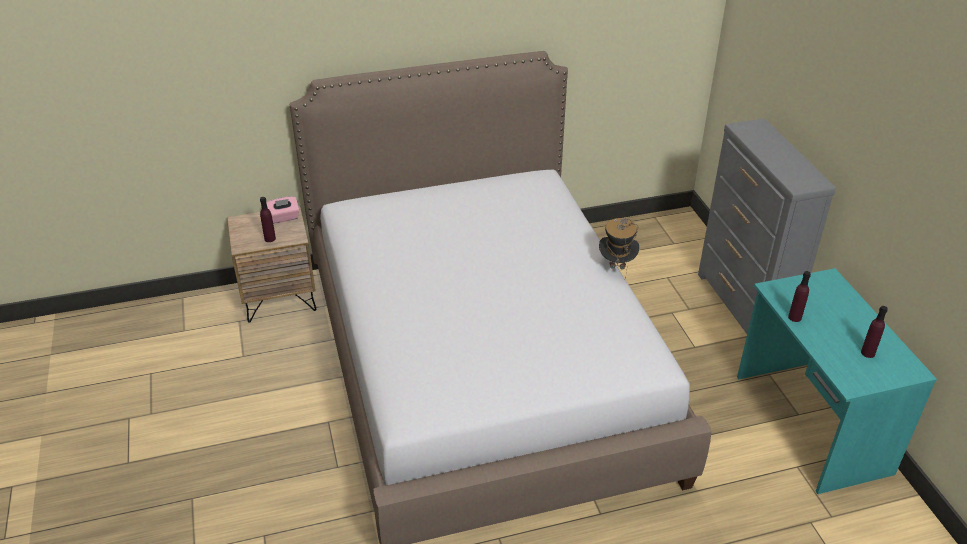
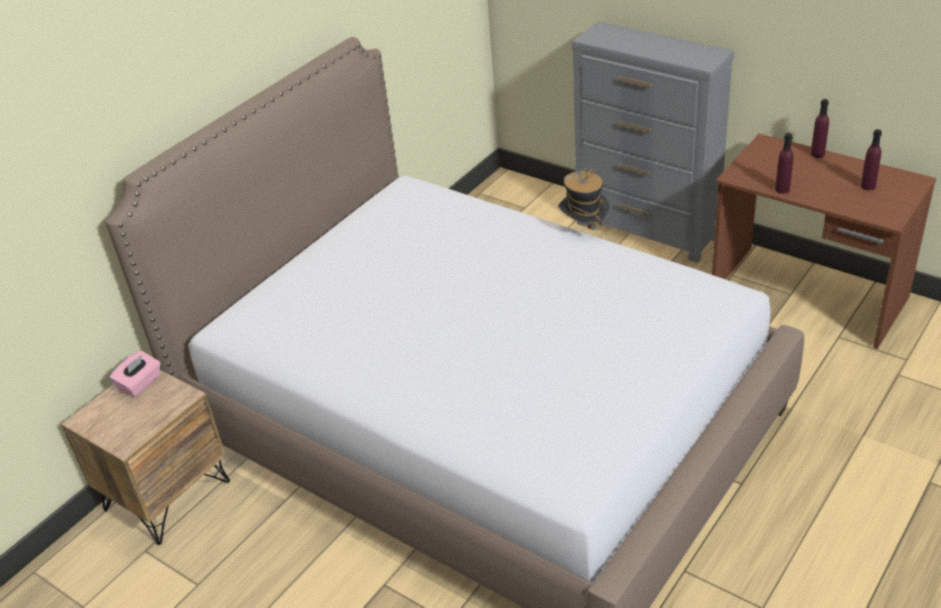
camera: 35 degrees left, 0 degrees up
purple bottle [260,197,276,242] -> purple bottle moved to [811,99,829,158]
turquoise desk [737,268,937,494] -> brown desk [712,134,936,349]

